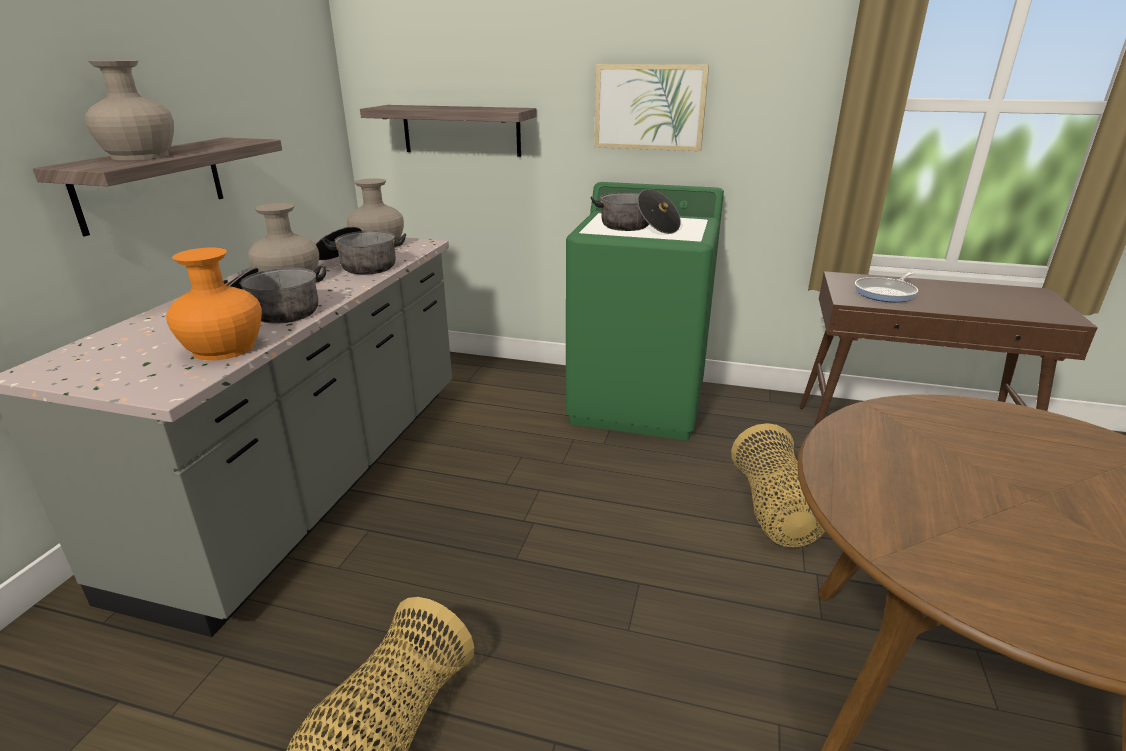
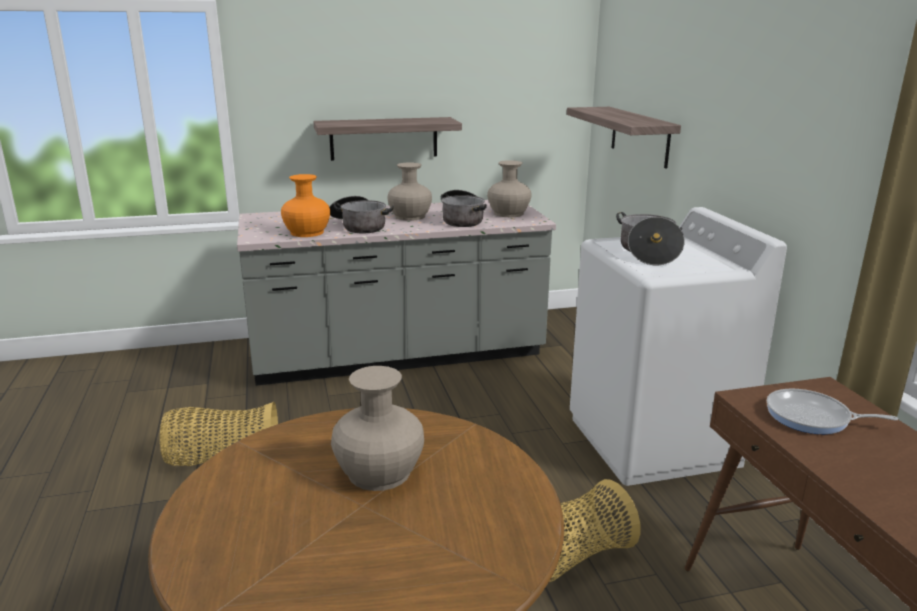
camera: 60 degrees right, 5 degrees down
beige vase [85,61,174,160] -> beige vase moved to [331,366,424,491]
green washing machine [566,182,724,440] -> white washing machine [570,207,787,486]
picture [594,64,709,151] -> none

